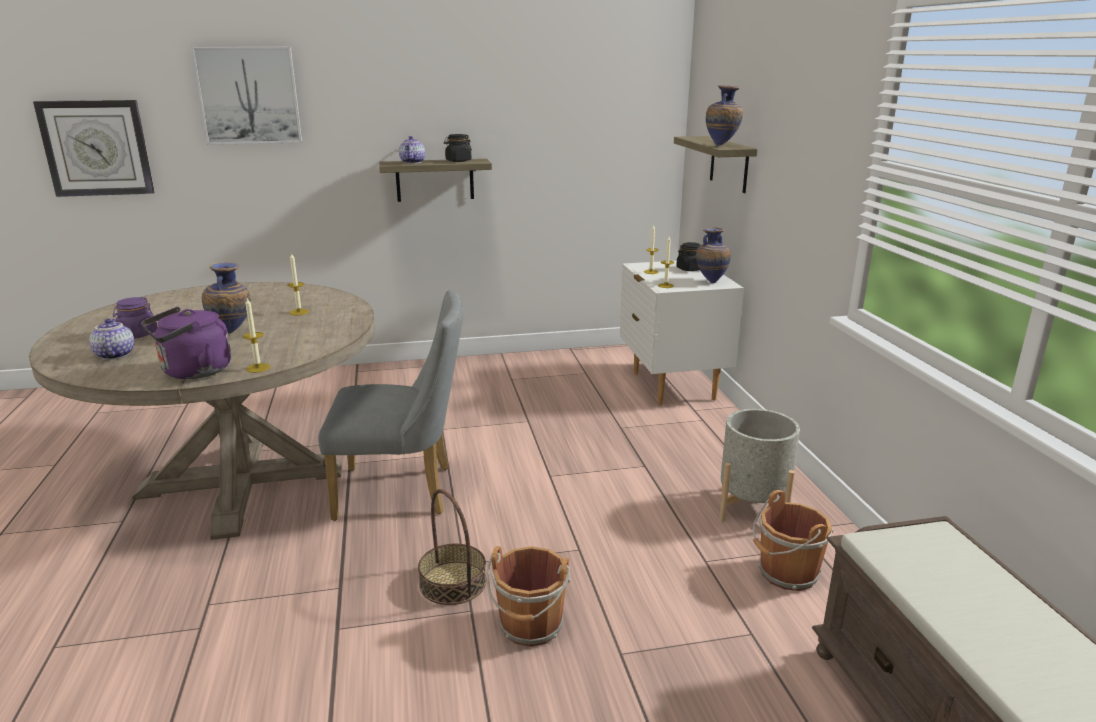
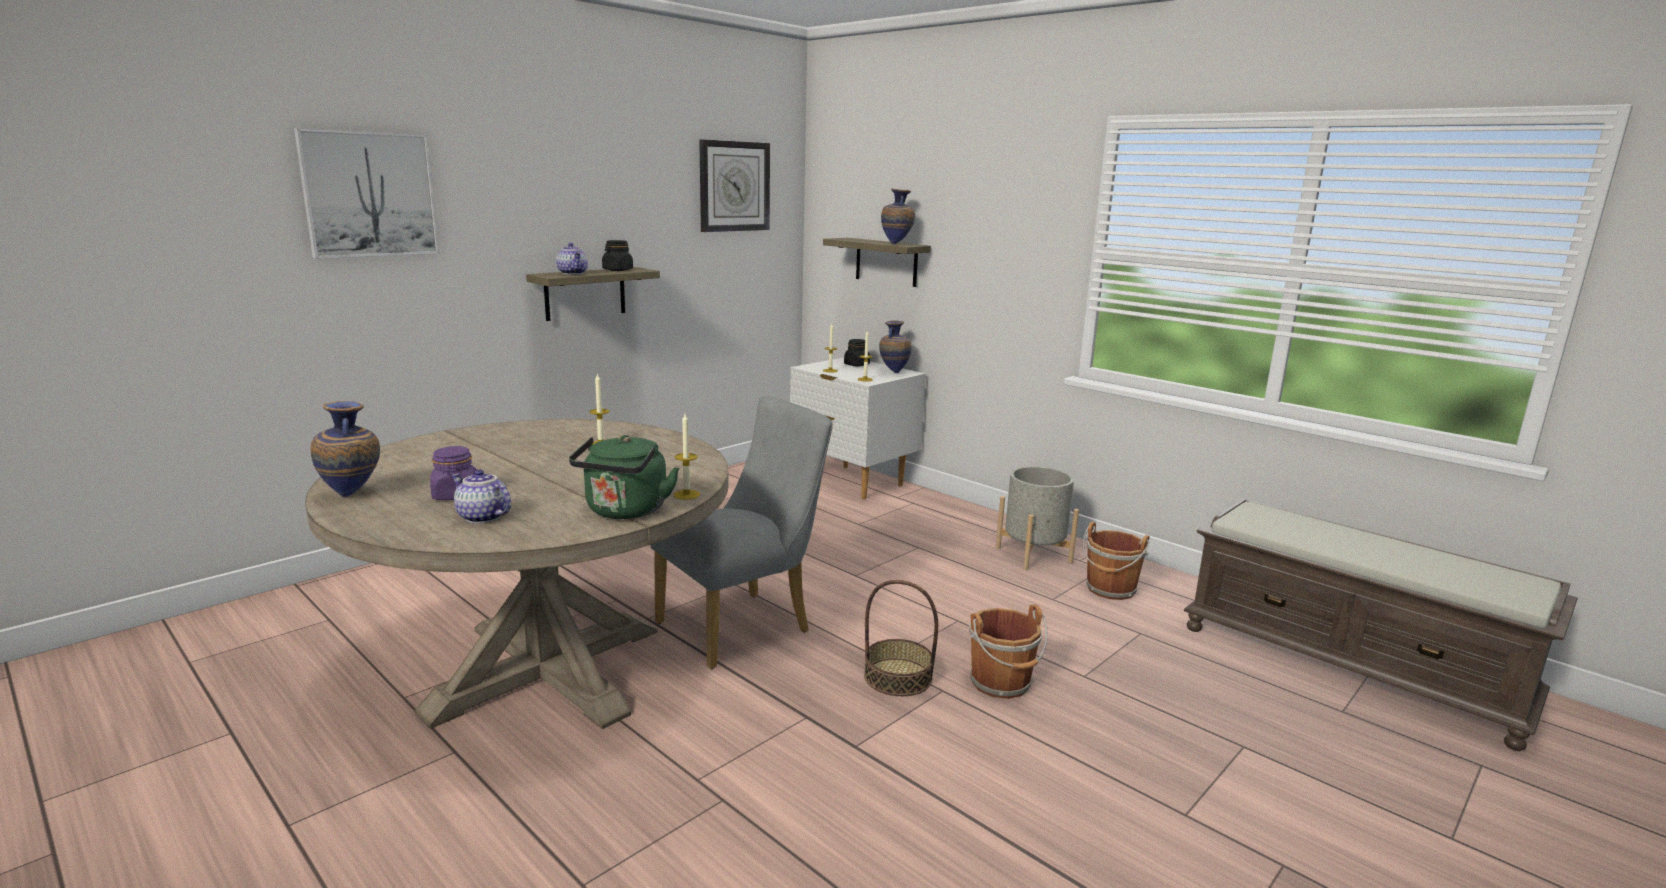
camera: 35 degrees left, 5 degrees down
wall clock [33,100,155,197] -> wall clock moved to [699,139,770,232]
purple kettle [141,307,231,379] -> green kettle [569,435,679,519]
vase [202,262,251,334] -> vase moved to [310,401,380,497]

